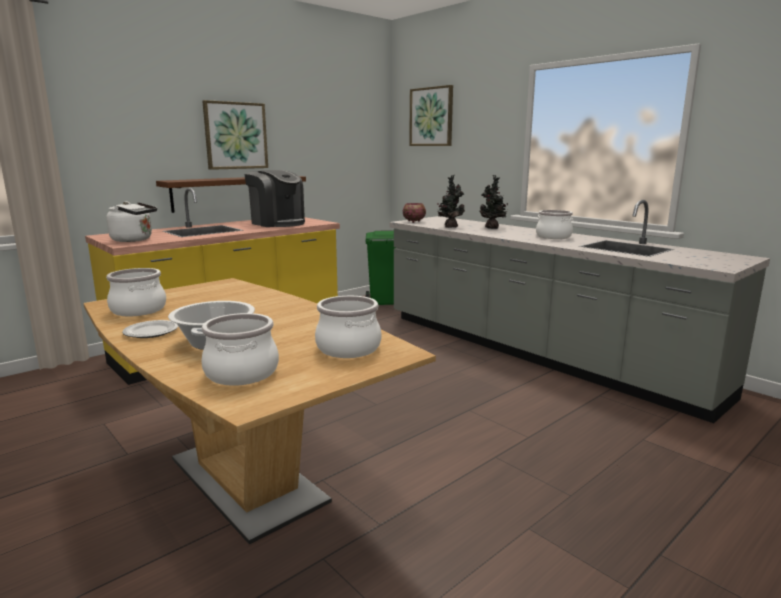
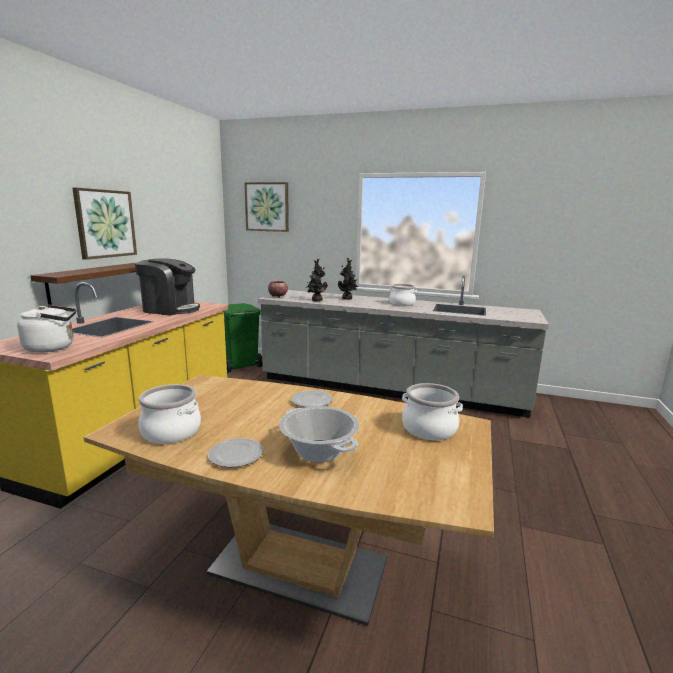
camera: 30 degrees left, 0 degrees up
cooking pot [201,313,279,386] -> none
none -> plate [291,390,333,407]

